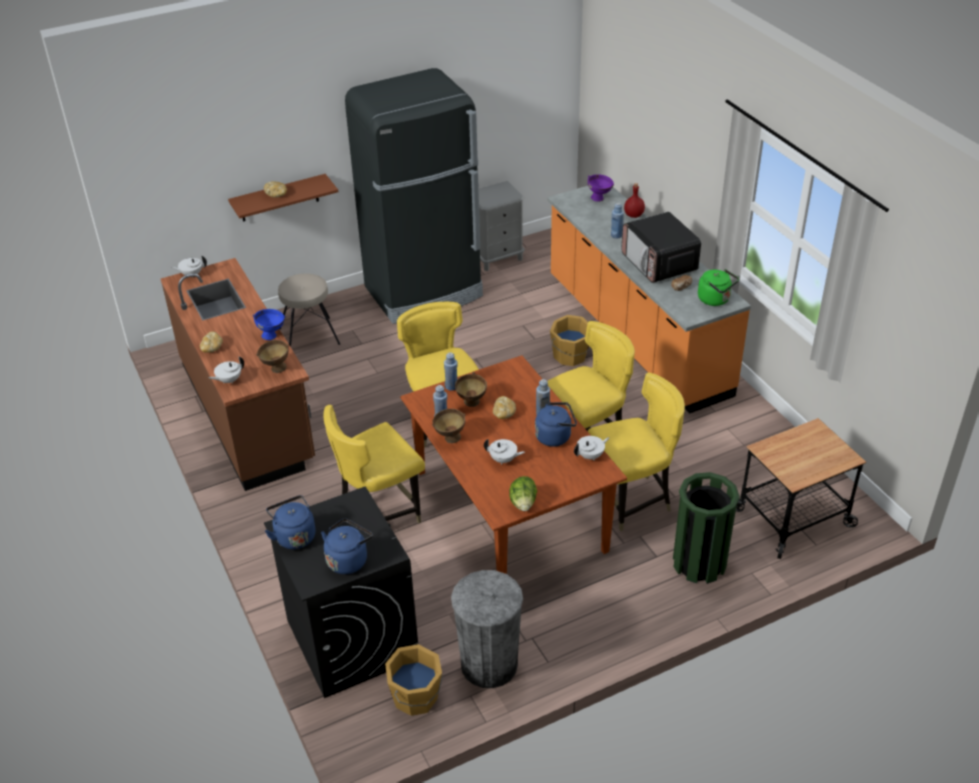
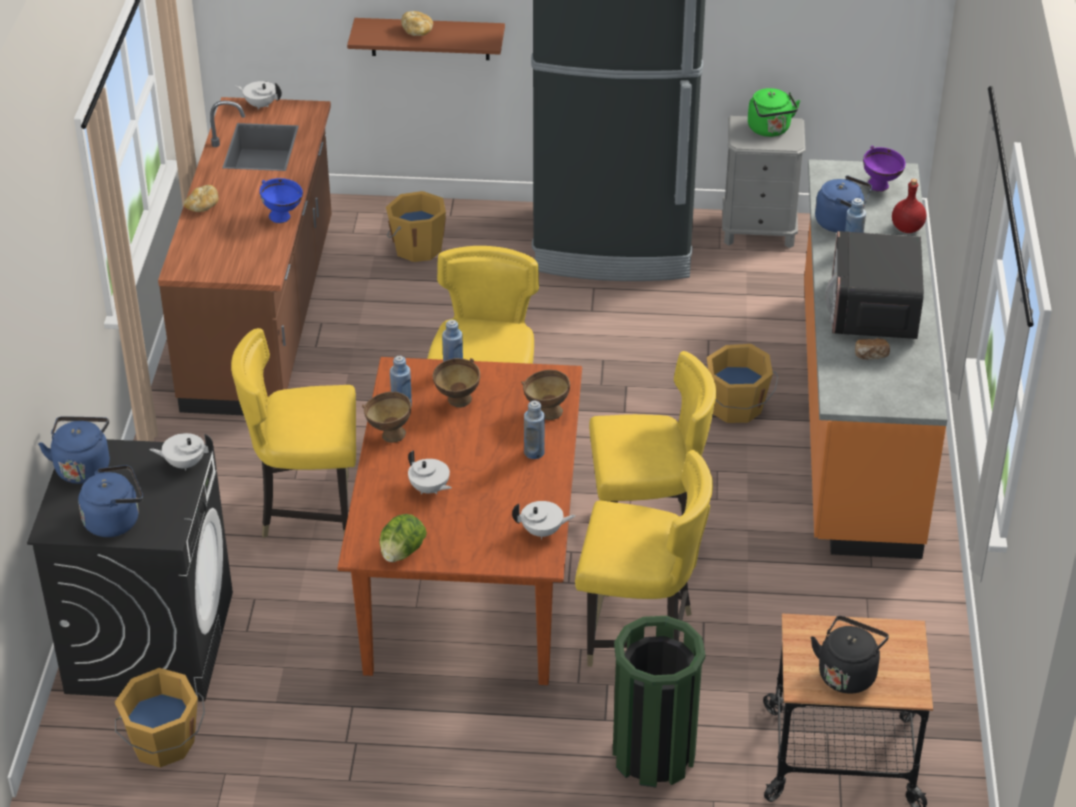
camera: 30 degrees right, 0 degrees up
white teapot [209,356,244,384] -> white teapot moved to [149,433,213,470]
brown bowl [256,340,289,373] -> brown bowl moved to [521,370,570,420]
beige stool [278,273,340,347] -> orange bucket [386,191,446,262]
grey trash can [451,570,523,688] -> none
bread [493,396,516,419] -> none
blue kettle [535,402,577,447] -> blue kettle moved to [815,175,872,232]
green kettle [698,269,739,306] -> green kettle moved to [748,88,800,137]
none -> black kettle [811,616,889,694]

